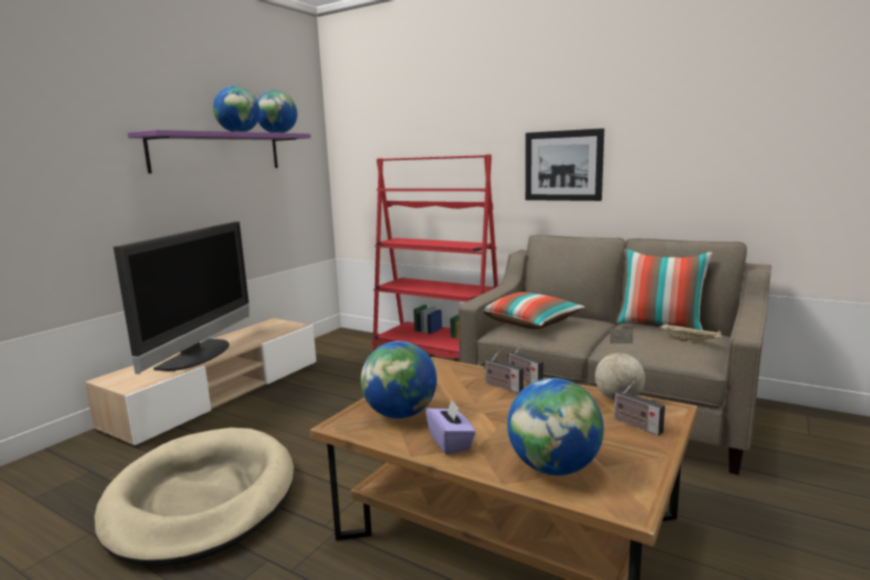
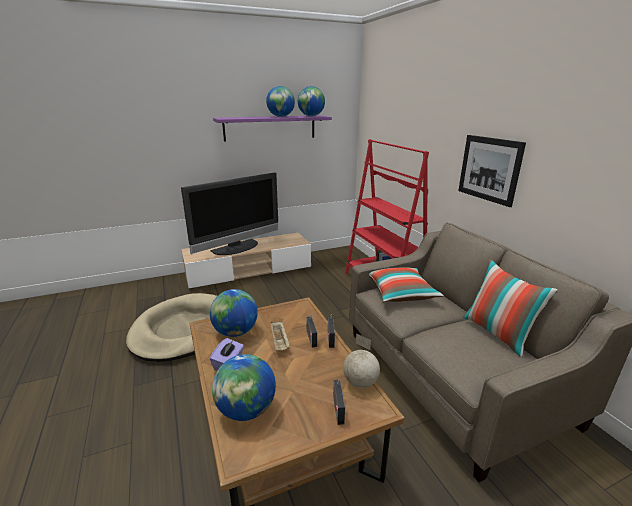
camera: 35 degrees right, 10 degrees up
beige tray [659,324,722,341] -> beige tray moved to [271,321,290,350]

